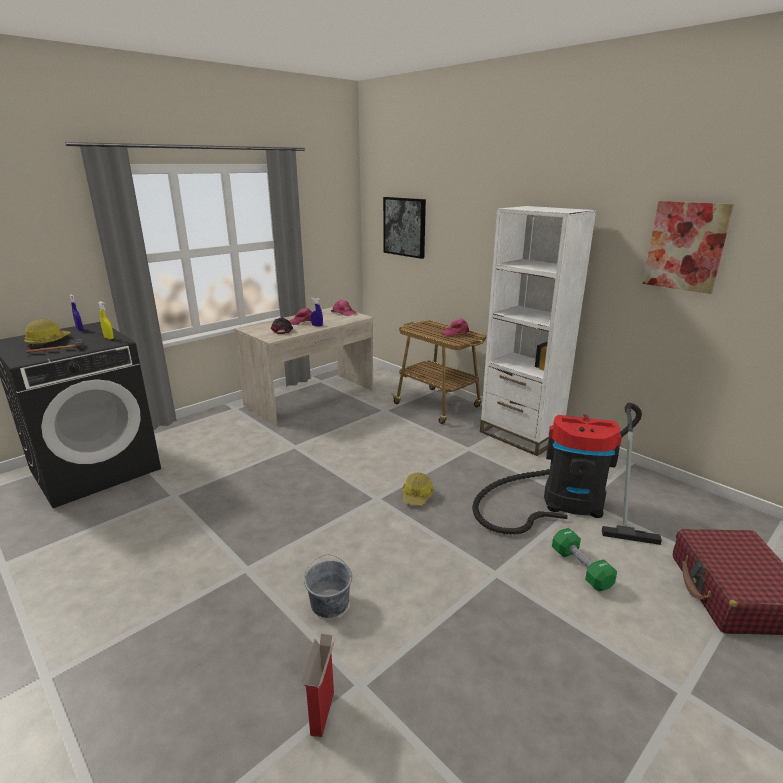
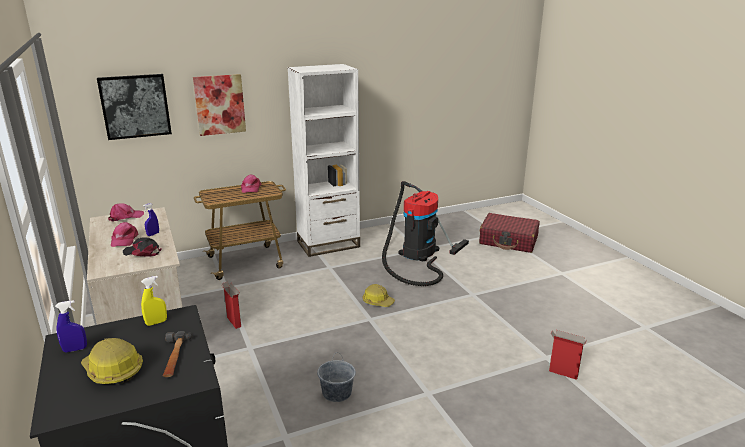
camera: 70 degrees left, 0 degrees up
grey bucket [304,554,352,618] -> grey bucket moved to [317,352,356,402]
green dumbbell [552,528,617,591] -> none
picture [643,201,734,294] -> picture moved to [193,74,246,136]
none -> cardboard box [222,282,241,329]

